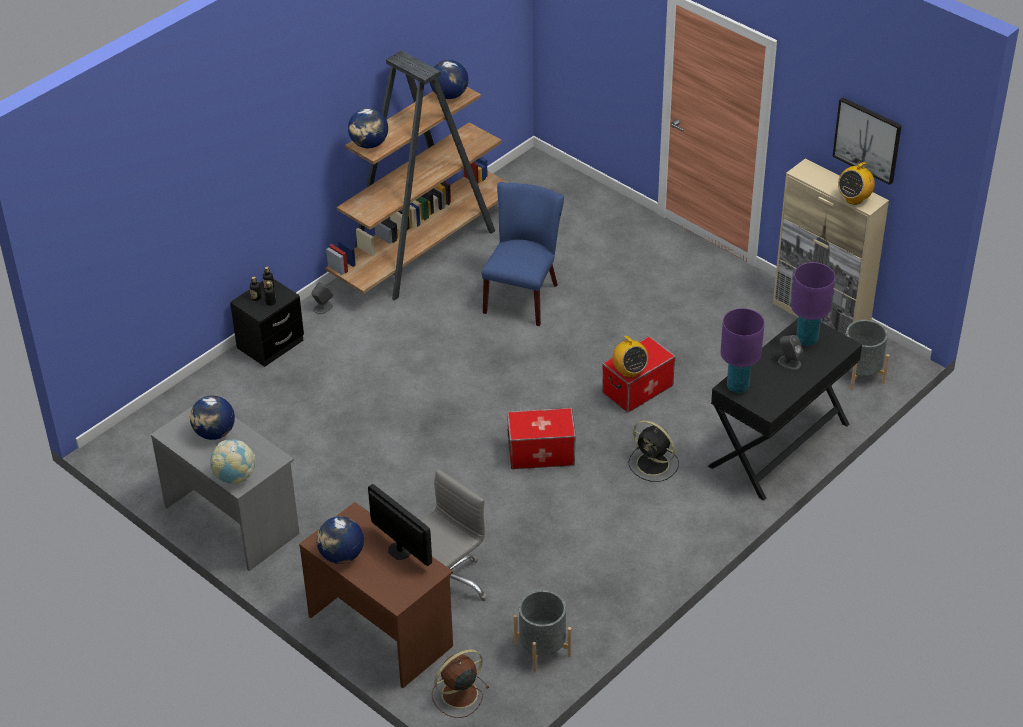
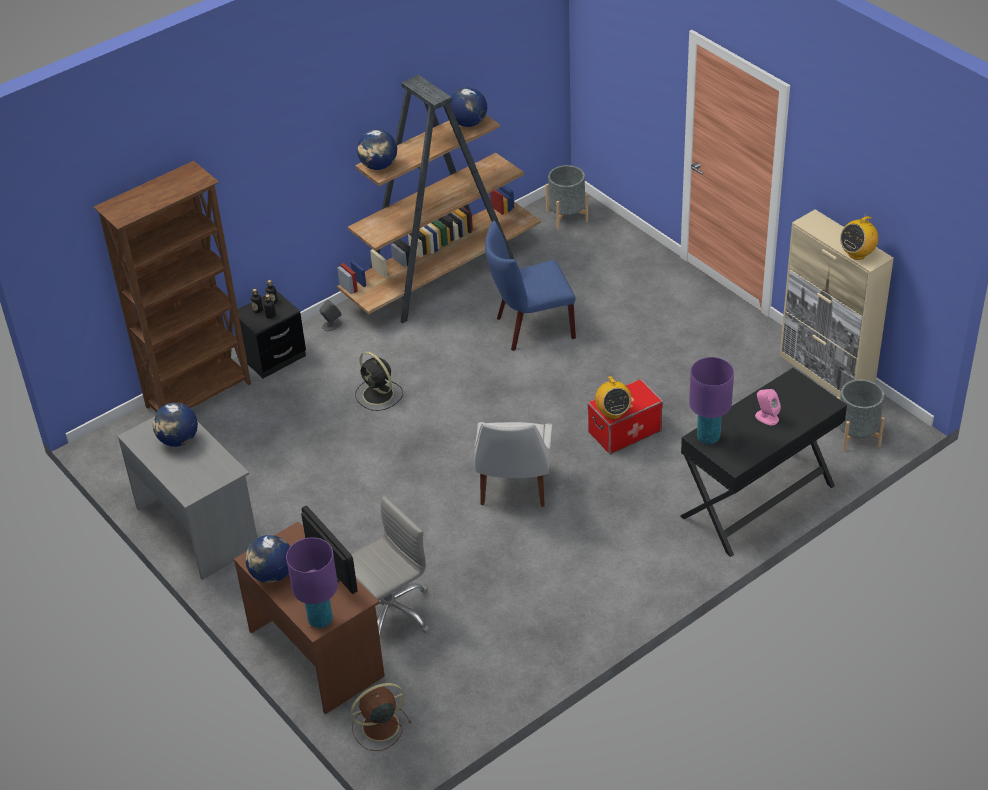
camera: 10 degrees right, 0 degrees up
globe [210,439,255,484] -> none
blue chair [482,182,564,326] -> blue chair turned 135 degrees counterclockwise [485,221,576,351]
storage box [507,408,576,469] -> white chair [474,422,552,507]
grey planter [514,590,571,672] -> grey planter moved to [545,165,588,229]
black fan [628,420,679,482] -> black fan moved to [355,351,403,411]
grey speaker [778,335,803,370] -> pink speaker [755,389,781,426]
purple table lamp [791,262,835,346] -> purple table lamp moved to [286,538,338,628]
picture [832,97,902,185] -> none
none -> brown bookcase [94,161,251,412]

